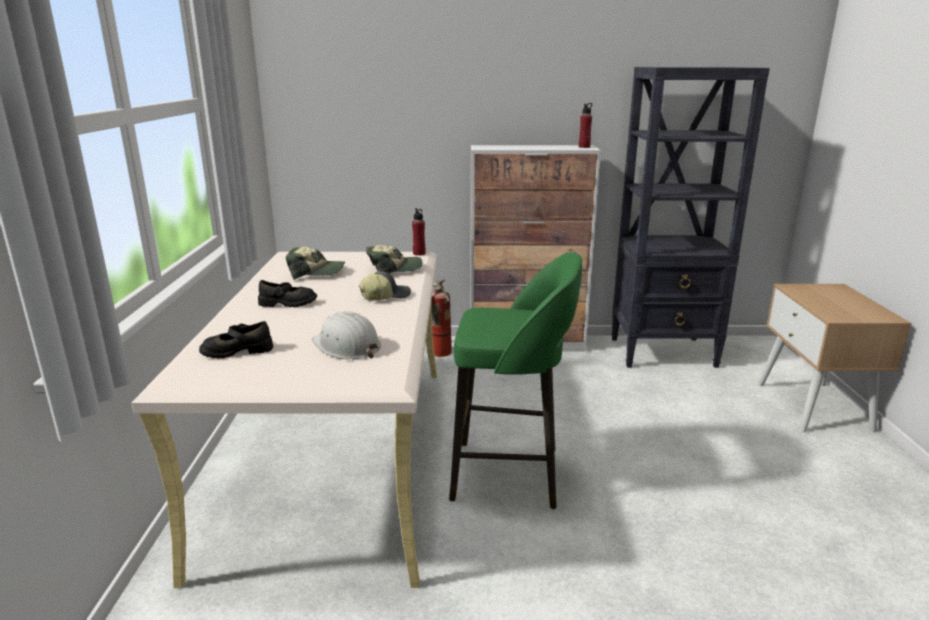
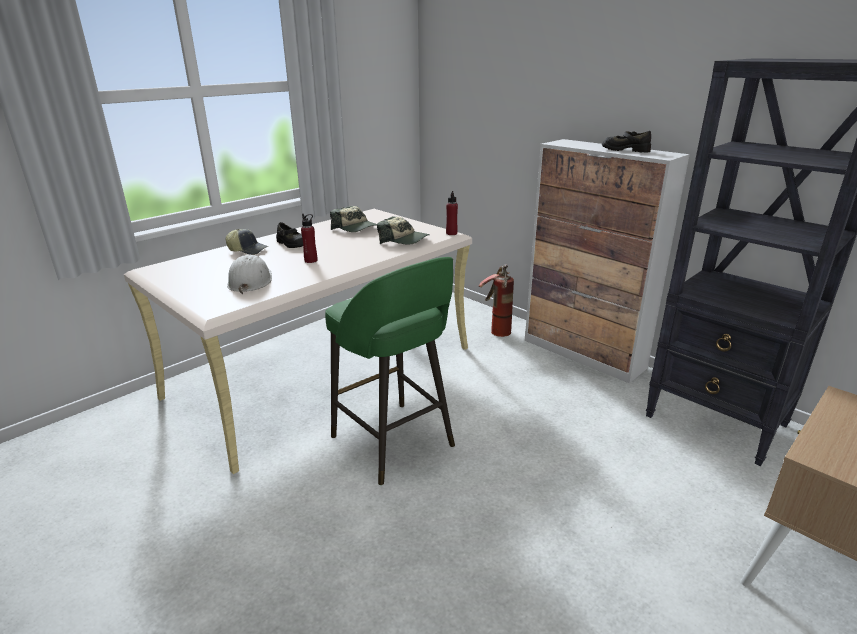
camera: 45 degrees right, 5 degrees up
black shoe [199,321,273,359] -> black shoe moved to [602,131,651,153]
cap [359,271,411,301] -> cap moved to [225,229,268,255]
red bottle [579,103,592,148] -> red bottle moved to [301,214,317,263]

